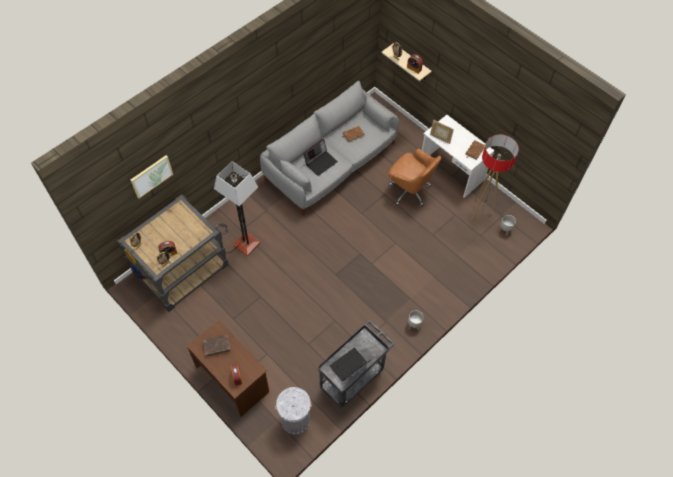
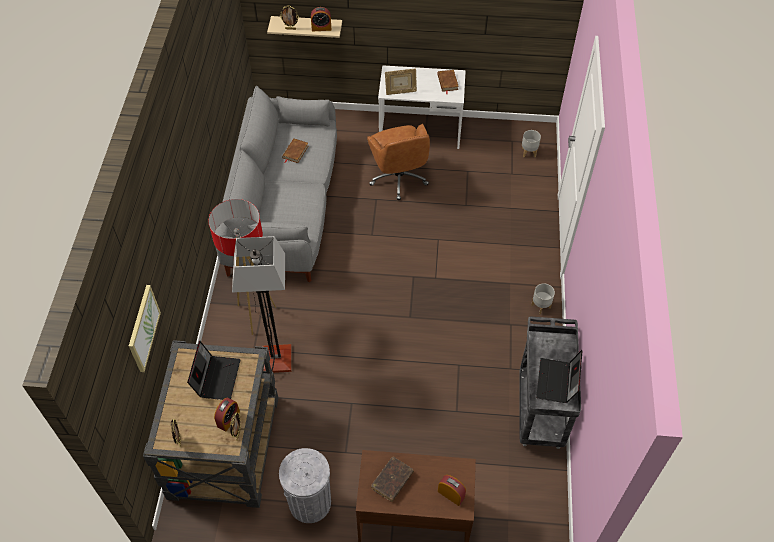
camera: 40 degrees left, 5 degrees down
grey trash can [275,387,312,435] -> grey trash can moved to [279,448,331,523]
laptop [303,139,338,176] -> laptop moved to [187,341,241,400]
brown office chair [388,149,441,206] -> brown office chair turned 75 degrees clockwise [367,124,430,200]
floor lamp [471,134,519,220] -> floor lamp moved to [208,199,276,335]

